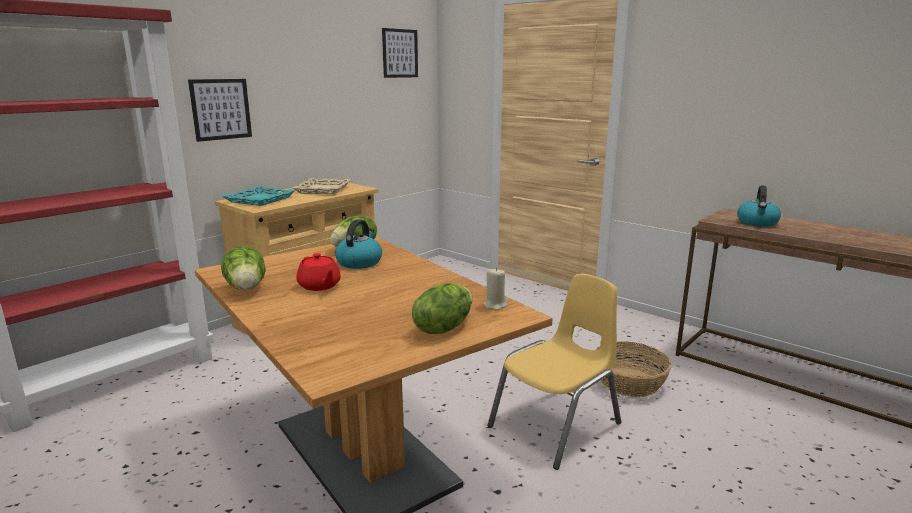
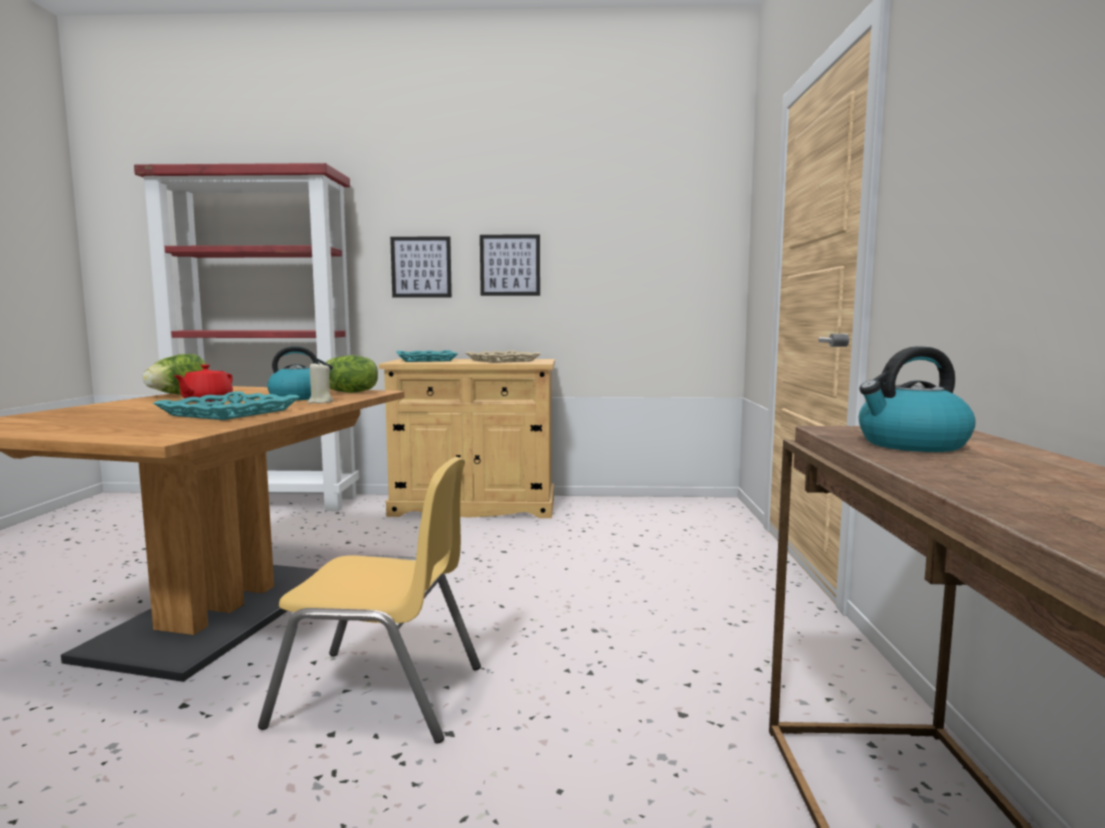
camera: 50 degrees right, 10 degrees down
picture [382,28,418,78] -> picture moved to [480,234,540,296]
lettuce [412,283,473,334] -> none
beige candle [484,267,508,311] -> beige candle moved to [307,363,333,404]
basket [595,341,672,397] -> none
none -> turquoise tray [153,391,299,420]

